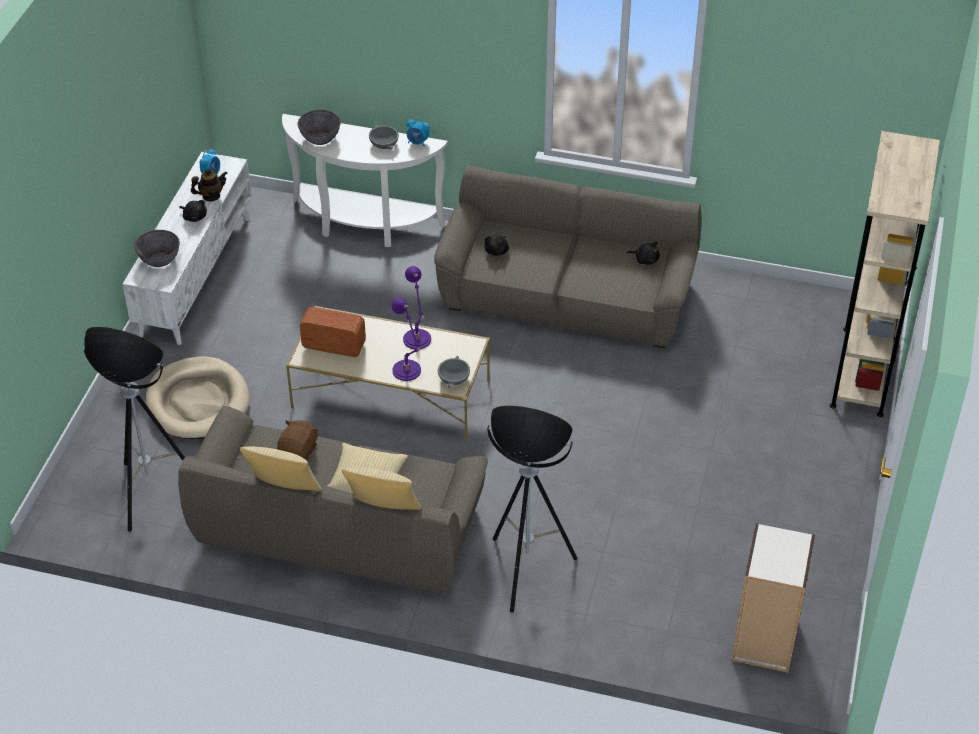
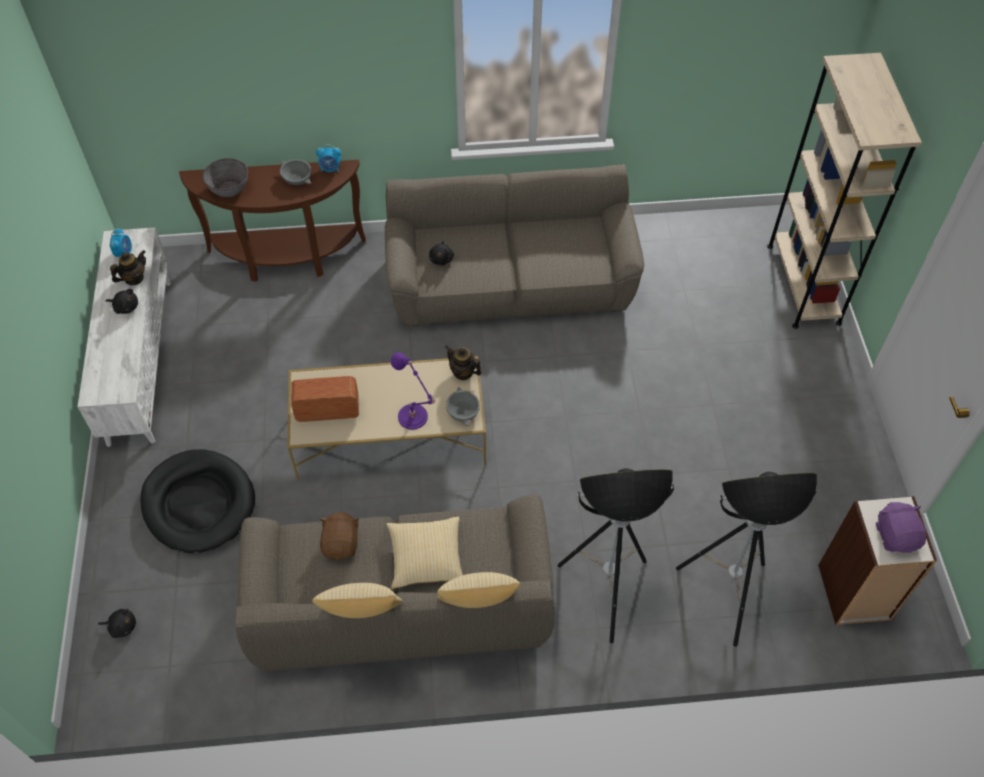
camera: 20 degrees left, 10 degrees up
floor lamp [83,327,185,532] -> floor lamp moved to [676,472,817,647]
grey bowl [134,230,180,267] -> none
beige dog bed [146,357,250,439] -> black dog bed [140,449,255,553]
white console table [282,114,448,247] -> brown console table [179,160,366,282]
purple table lamp [403,266,431,349] -> none
black plush toy [627,242,660,265] -> black plush toy moved to [98,609,136,638]
none -> teapot [445,345,482,380]
none -> purple plush toy [876,502,926,553]

